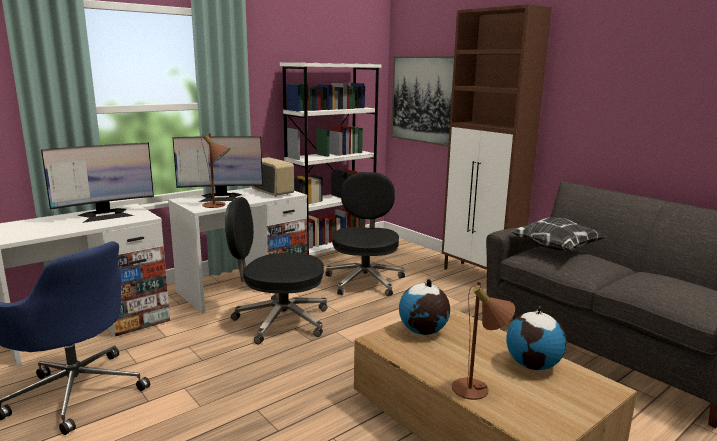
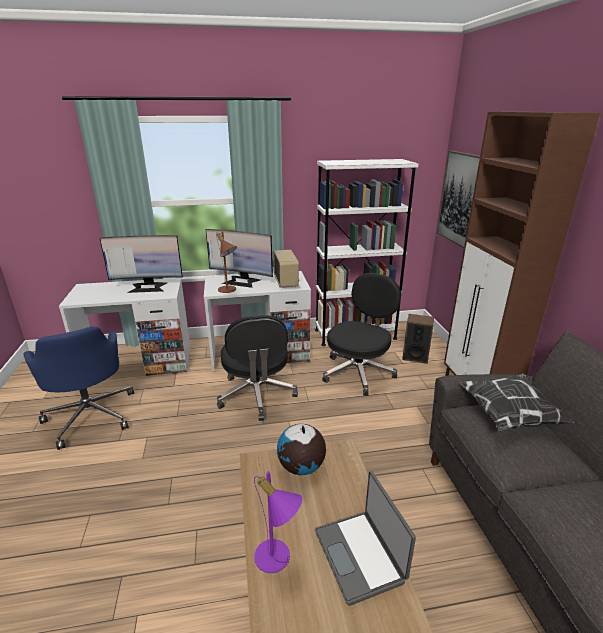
camera: 30 degrees right, 10 degrees up
black office chair [225,197,327,345] -> black office chair turned 135 degrees counterclockwise [217,315,298,421]
brown table lamp [452,281,515,400] -> purple table lamp [254,471,302,573]
globe [506,306,567,370] -> laptop [315,471,416,606]
none -> speaker [402,314,434,364]

